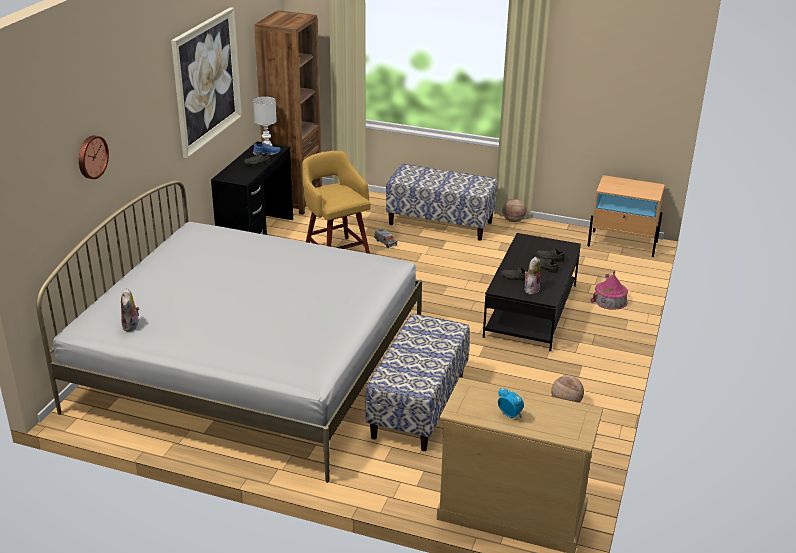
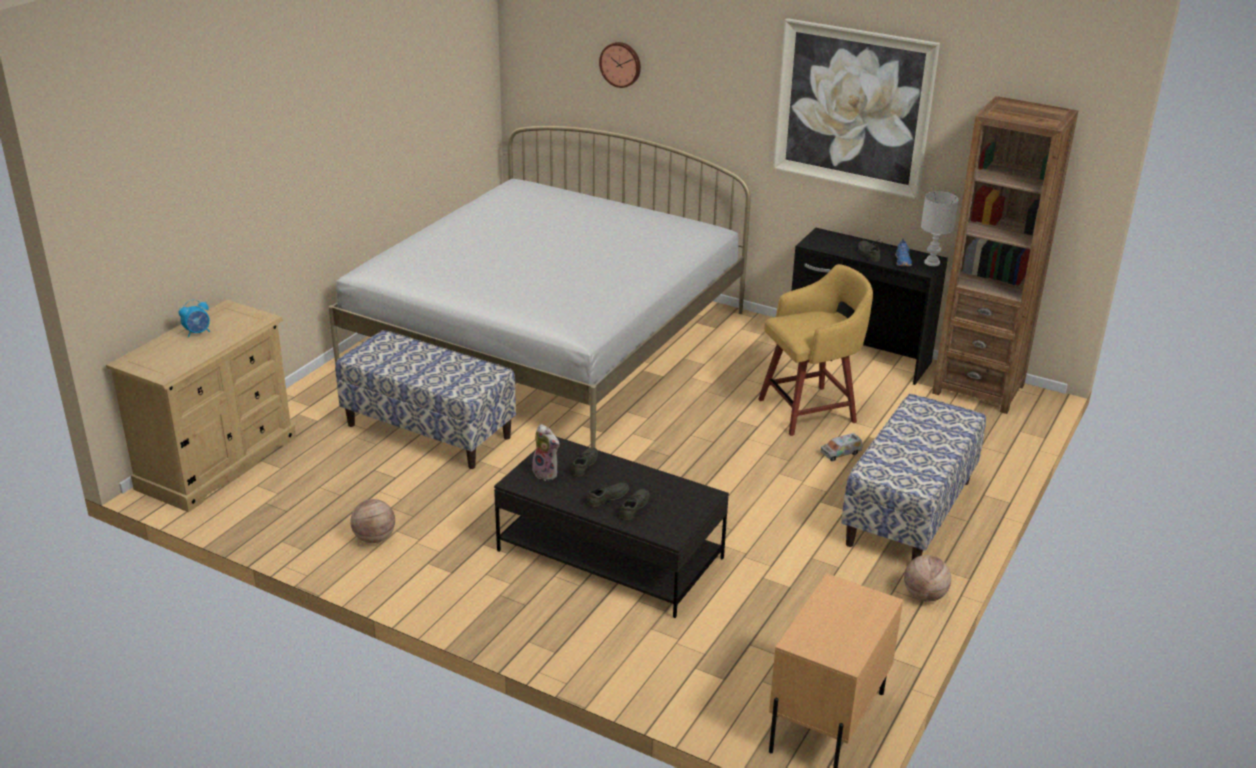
camera: 100 degrees right, 0 degrees up
plush toy [121,288,140,332] -> none
toy house [590,271,628,310] -> none

